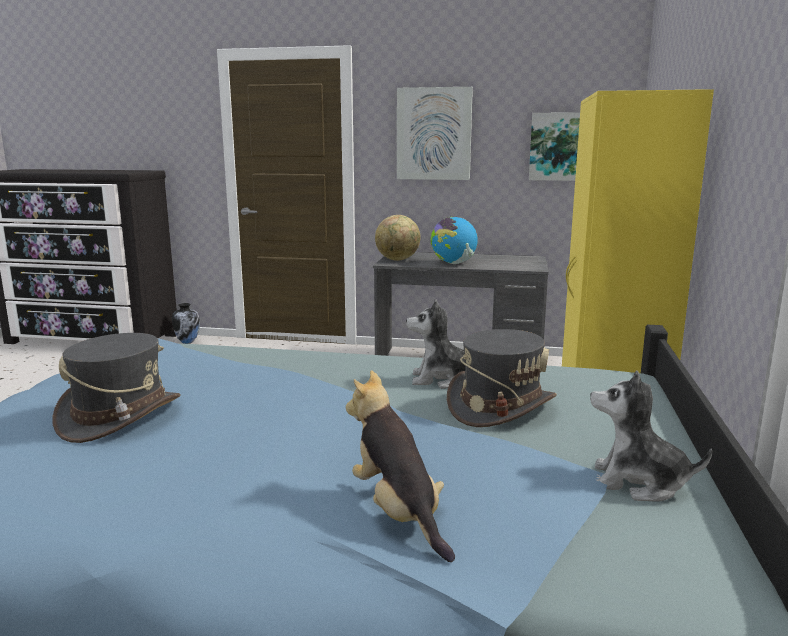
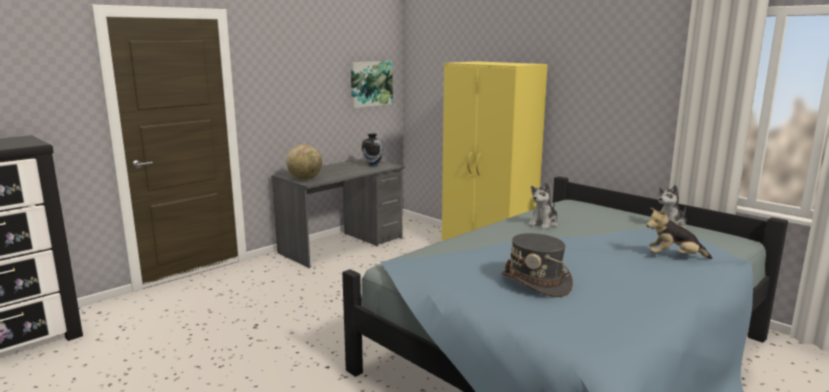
camera: 55 degrees left, 0 degrees up
vase [172,303,200,344] -> vase moved to [362,133,383,166]
picture [397,87,473,180] -> none
globe [431,217,478,264] -> none
grey hat [447,329,557,427] -> none

